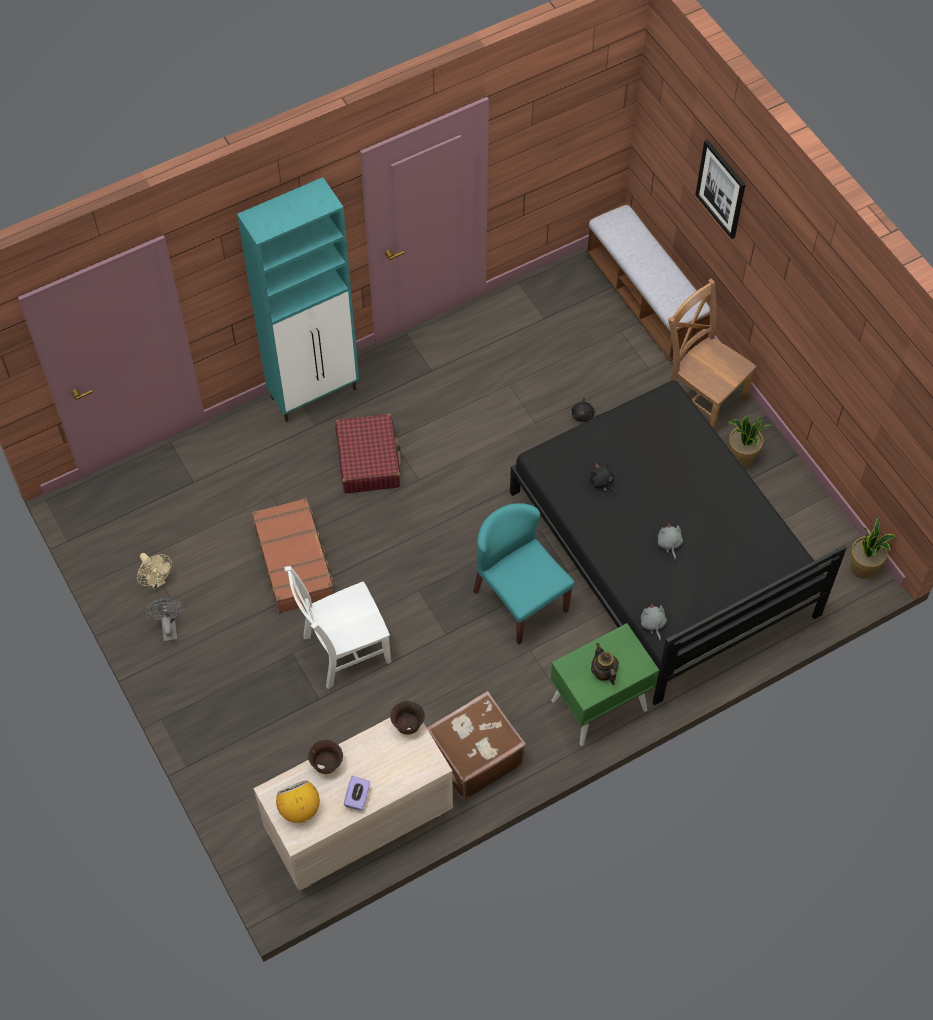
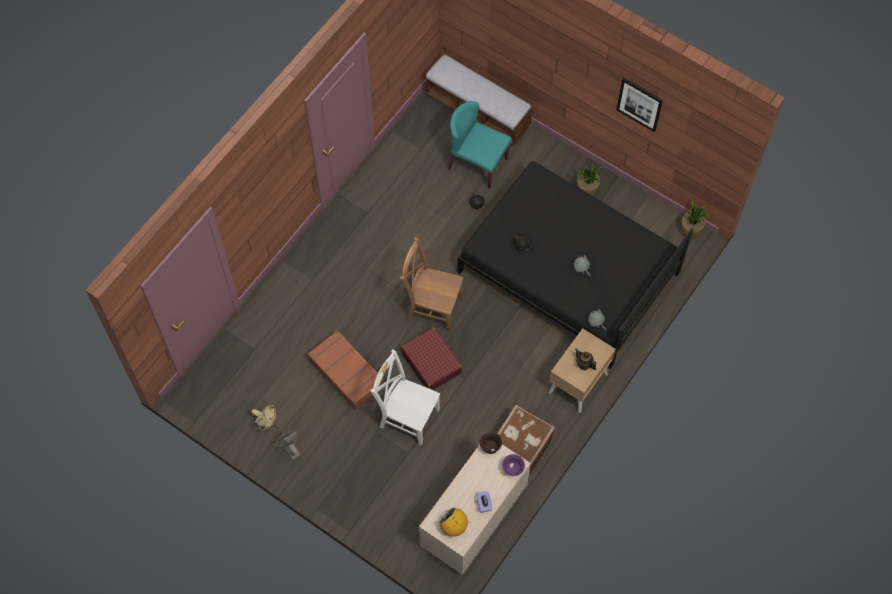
camera: 25 degrees left, 5 degrees up
turquoise cabinet [237,177,359,422] -> none
white chair [284,566,391,689] -> white chair turned 75 degrees clockwise [370,349,440,446]
brown bowl [308,740,343,774] -> none
red suitcase [335,414,401,493] -> red suitcase moved to [401,327,463,390]
turquoise chair [473,503,575,644] -> turquoise chair moved to [448,101,512,188]
green nightstand [550,623,659,746] -> beige nightstand [549,328,616,413]
brown chair [668,278,757,430] -> brown chair moved to [400,237,463,331]
picture [695,139,746,239] -> picture moved to [617,78,663,132]
none -> purple bowl [502,454,525,476]

